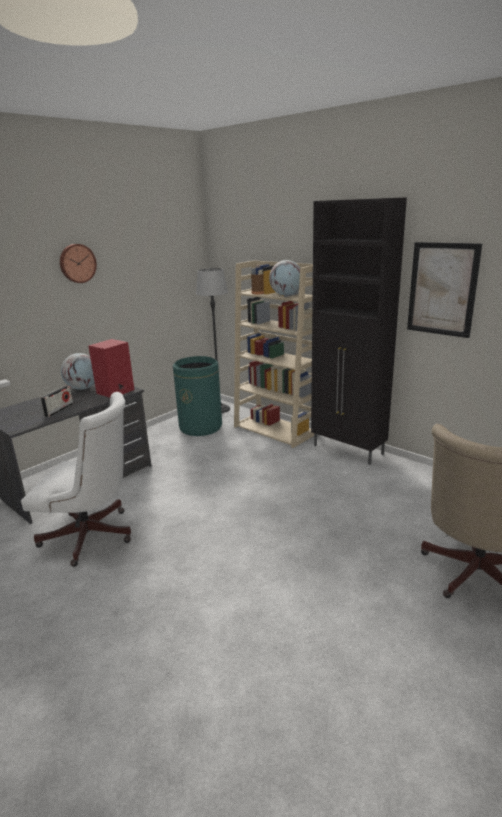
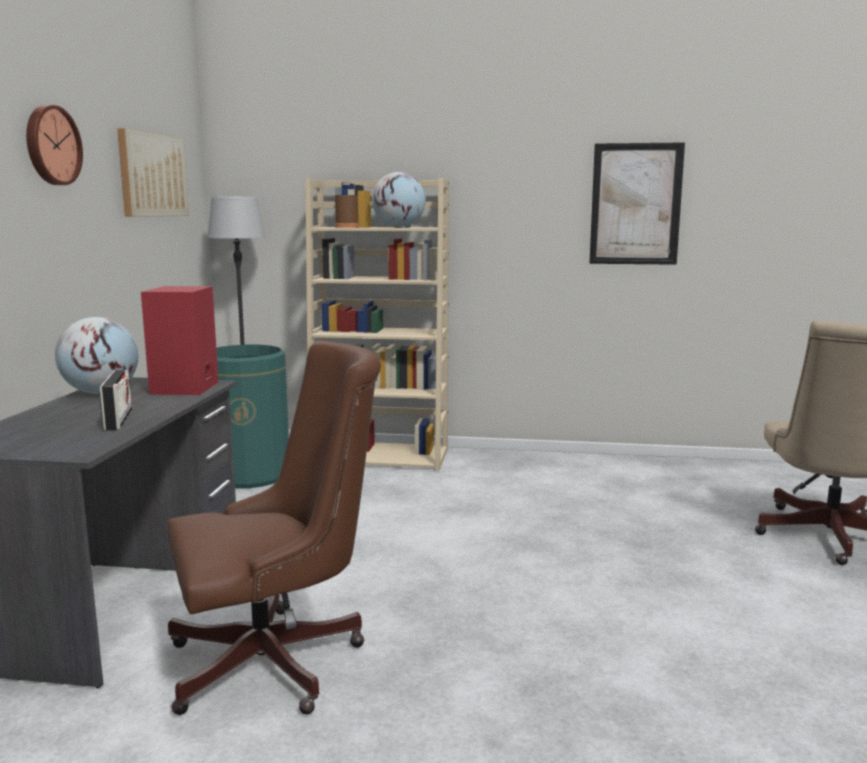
camera: 35 degrees left, 10 degrees down
white office chair [21,392,131,567] -> brown office chair [168,341,381,715]
black cabinet [311,197,407,465] -> none
none -> picture [117,128,189,217]

